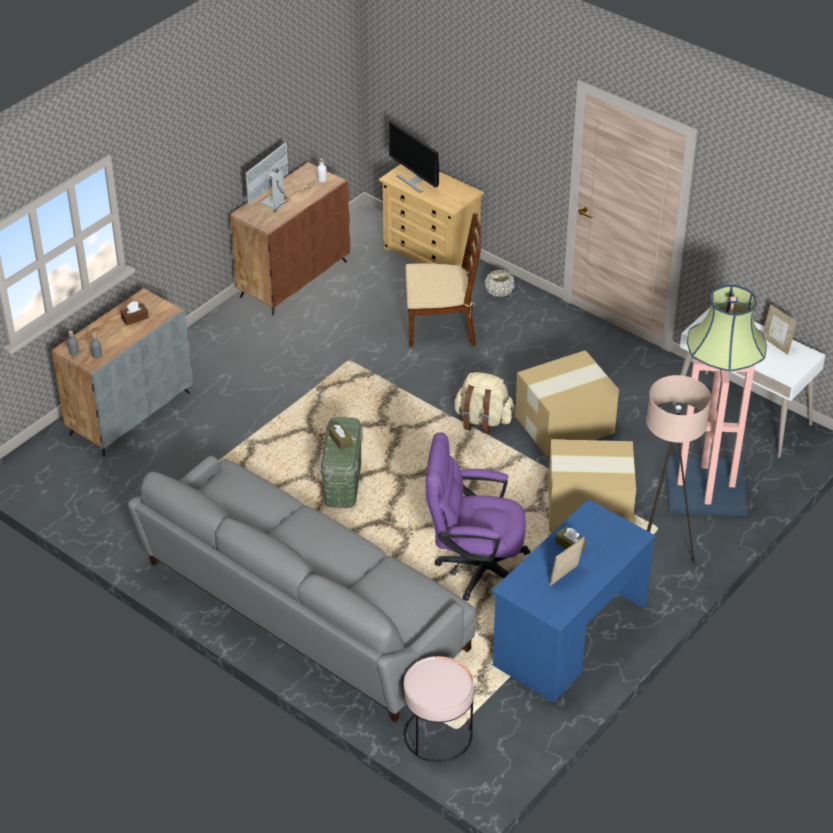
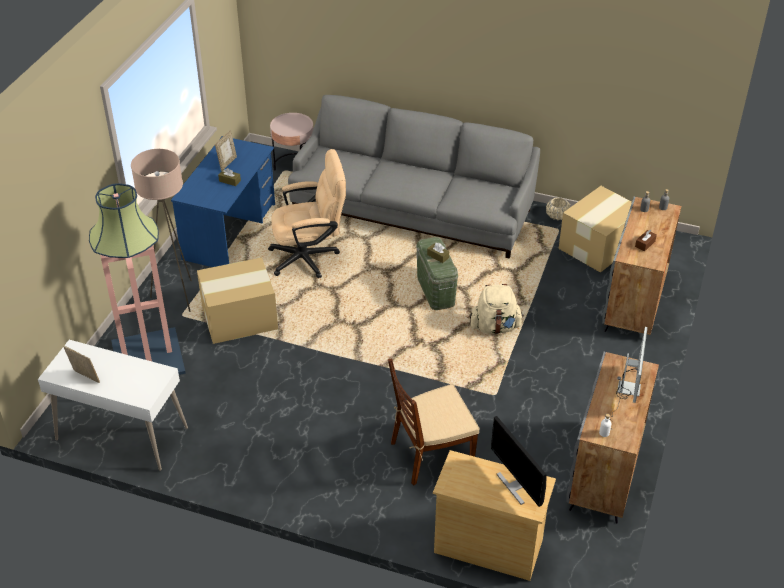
camera: 160 degrees right, 0 degrees up
brown cabinet [230,162,350,315] -> grey cabinet [567,351,659,524]
monitor [389,121,439,193] -> monitor turned 150 degrees counterclockwise [491,416,547,507]
purple office chair [425,432,531,601] -> beige office chair [268,149,346,278]
beige backpack [453,372,514,434] -> beige backpack moved to [470,284,524,334]
beige planter [484,270,515,297] -> beige planter moved to [546,197,570,220]
cardboard box [515,350,619,456] -> cardboard box moved to [558,186,632,273]

